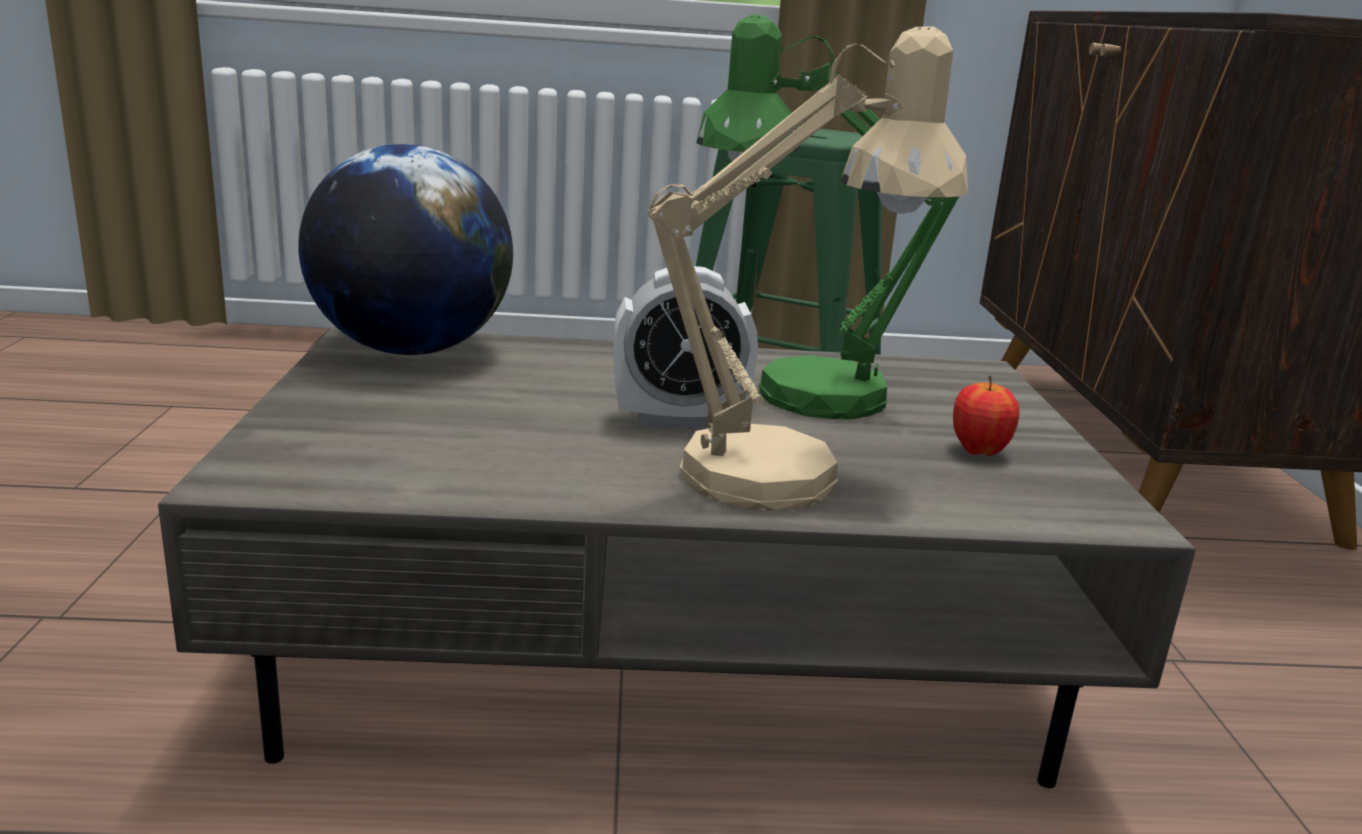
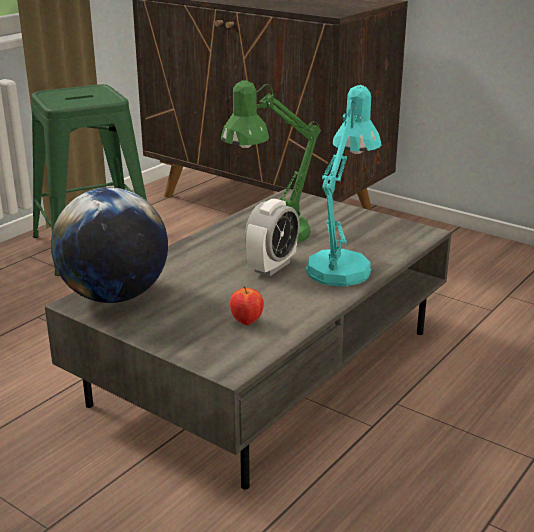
camera: 50 degrees left, 5 degrees up
beige table lamp [648,26,968,511] -> turquoise table lamp [306,85,382,287]
apple [953,376,1020,456] -> apple moved to [230,286,264,325]

